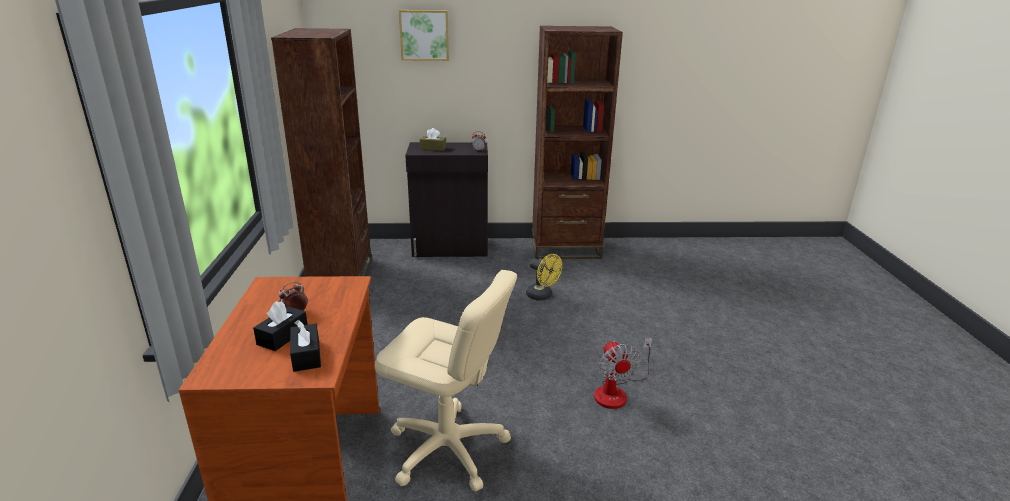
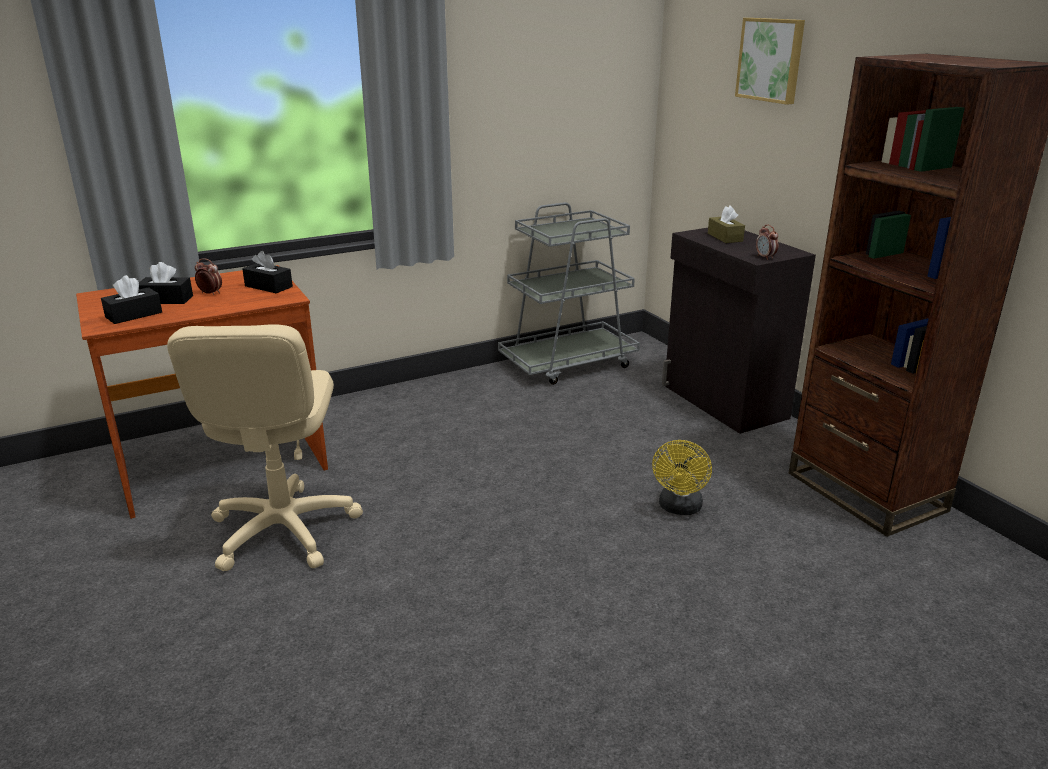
camera: 65 degrees right, 0 degrees up
brown bookcase [271,28,371,277] -> grey cart [498,202,640,385]
fan [594,338,652,409] -> none
none -> black tissue box [242,251,293,293]

